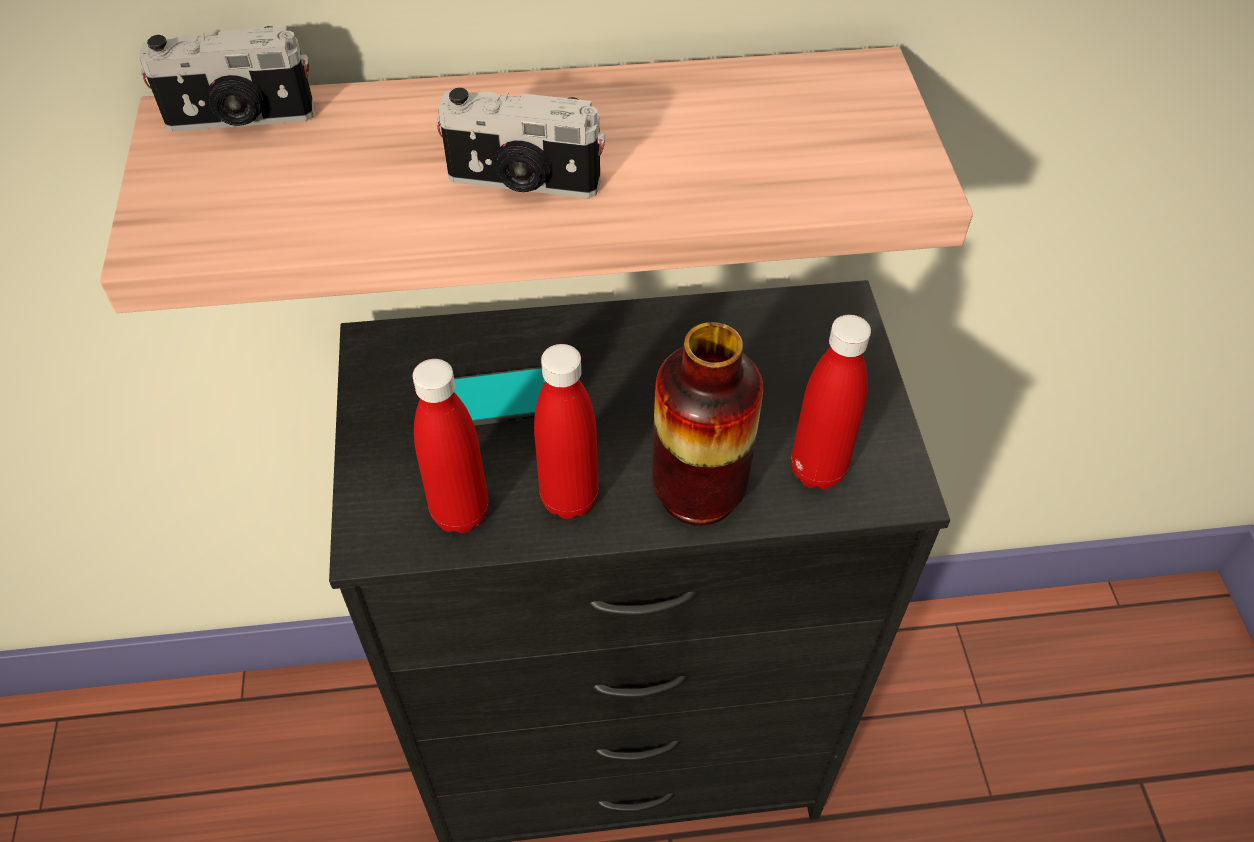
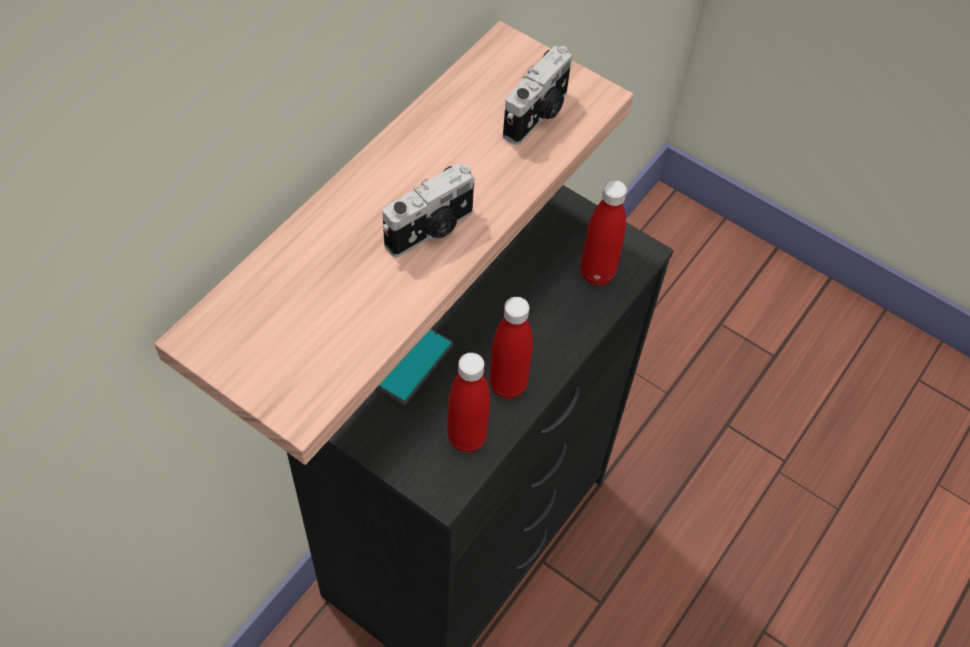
camera: 50 degrees left, 5 degrees up
camera [139,26,314,132] -> camera moved to [503,46,572,145]
vase [652,322,763,526] -> none

